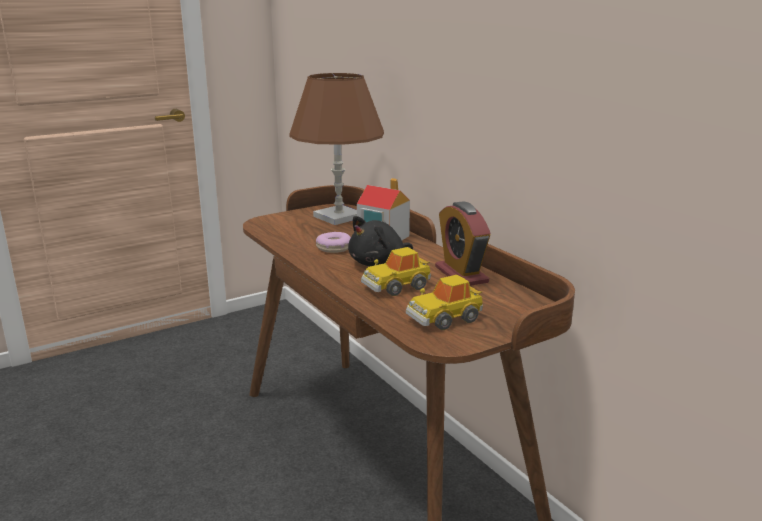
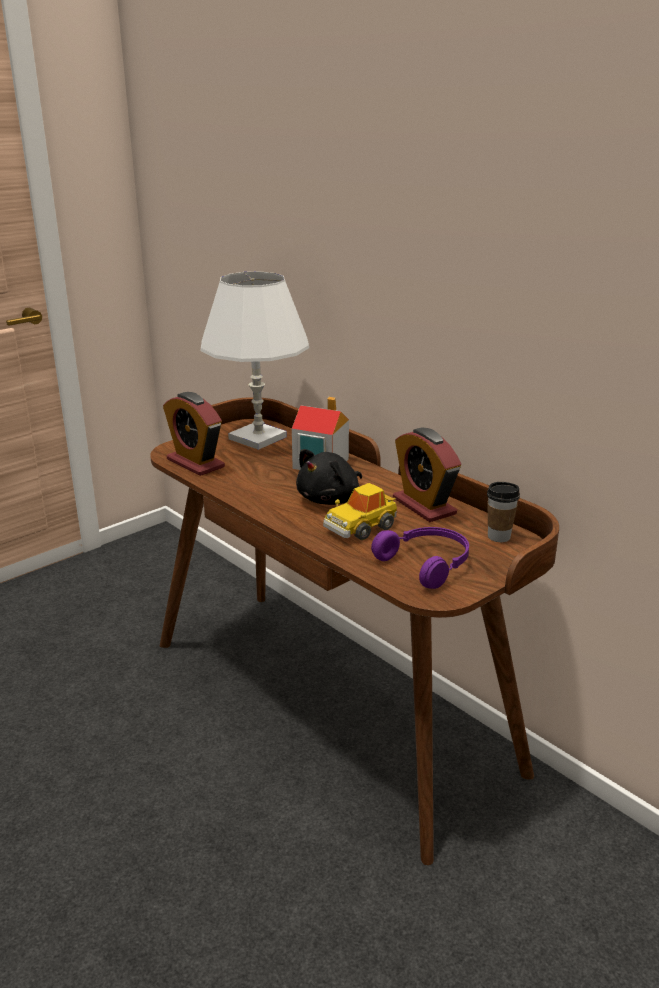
camera: 10 degrees left, 5 degrees up
brown table lamp [289,73,384,225] -> white table lamp [201,272,309,450]
donut [316,232,351,253] -> none
toy car [406,275,483,330] -> purple headphones [371,527,469,589]
none -> alarm clock [163,392,225,476]
none -> cup [487,482,520,542]

